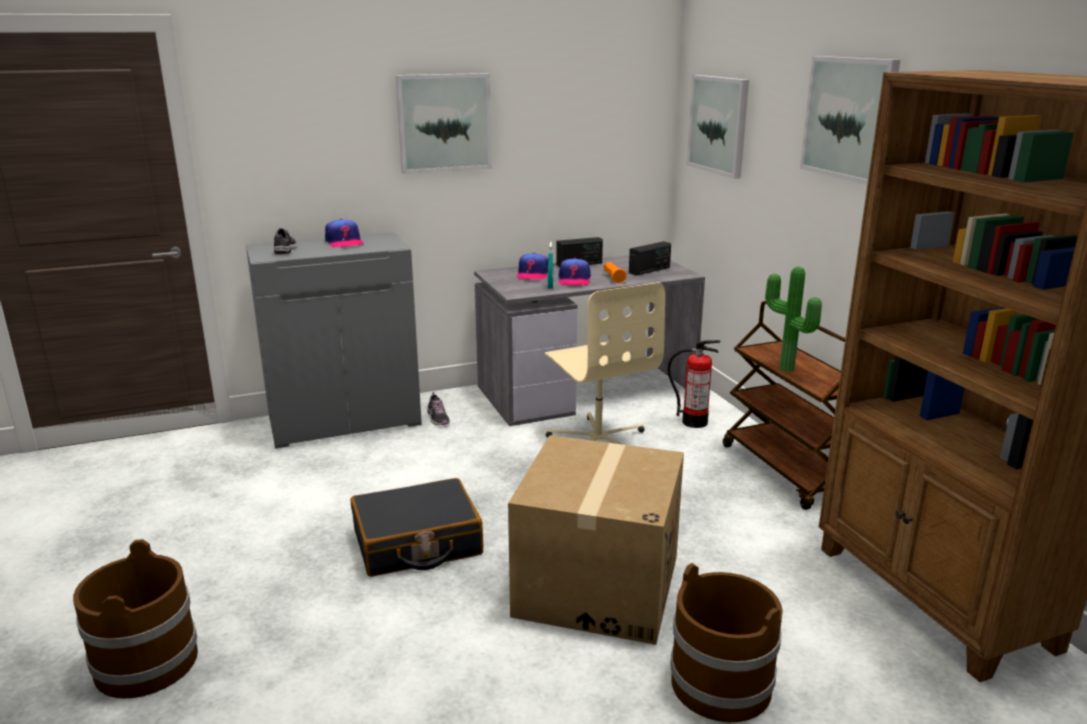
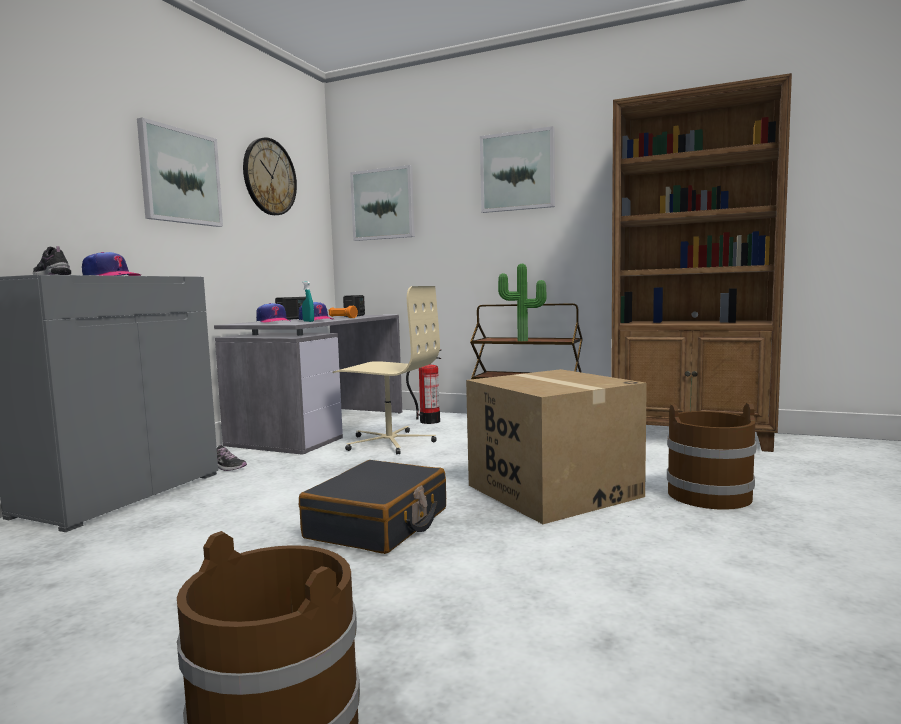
camera: 45 degrees left, 15 degrees down
none -> wall clock [243,137,297,215]

